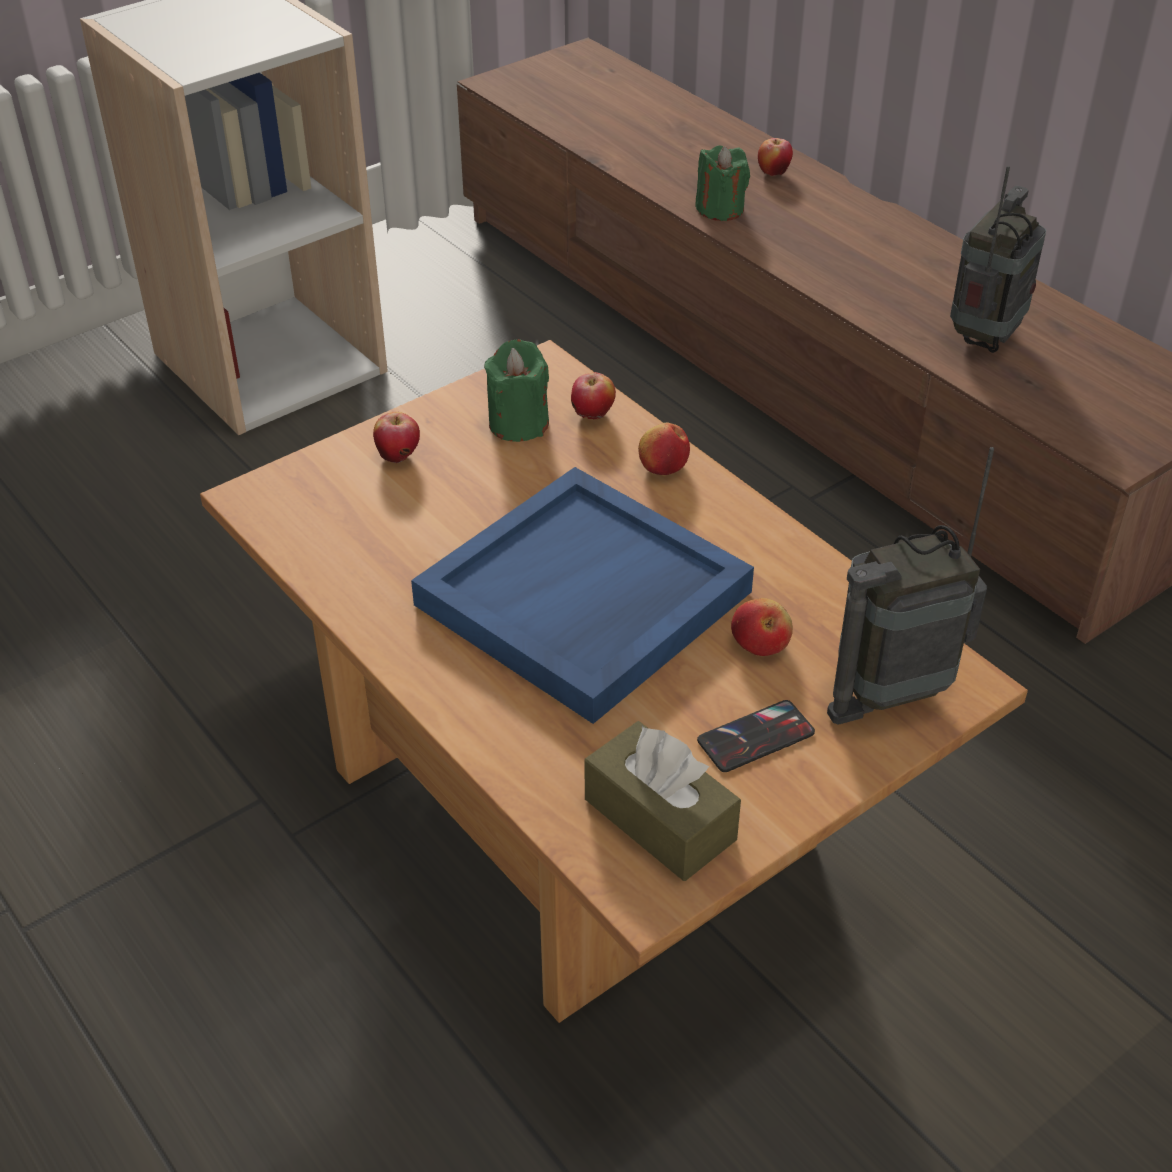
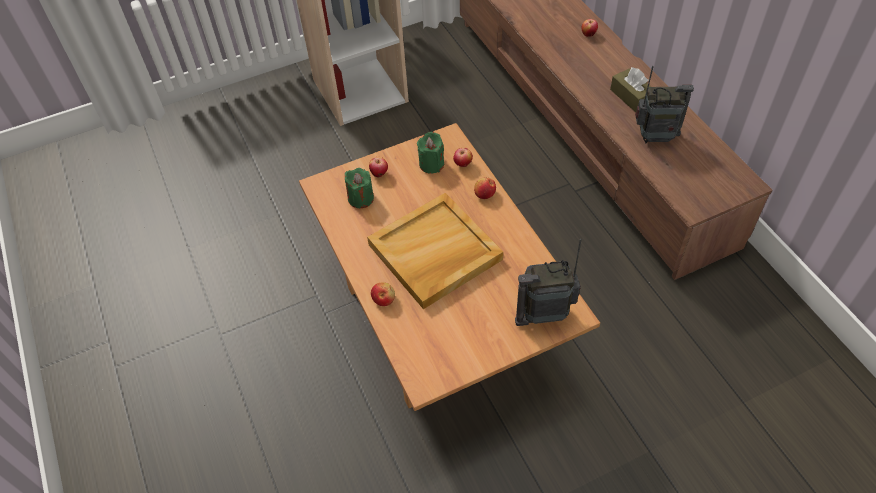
camera: 15 degrees right, 10 degrees up
blue tray [411,467,754,724] -> beige tray [367,193,503,309]
brown tissue box [585,721,741,881] -> brown tissue box moved to [610,67,651,112]
green candle [695,145,750,221] -> green candle moved to [345,168,374,208]
phone [697,700,815,772] -> none
apple [731,598,793,656] -> apple moved to [371,283,395,306]
radio [950,166,1046,353] -> radio turned 45 degrees clockwise [635,66,694,143]

